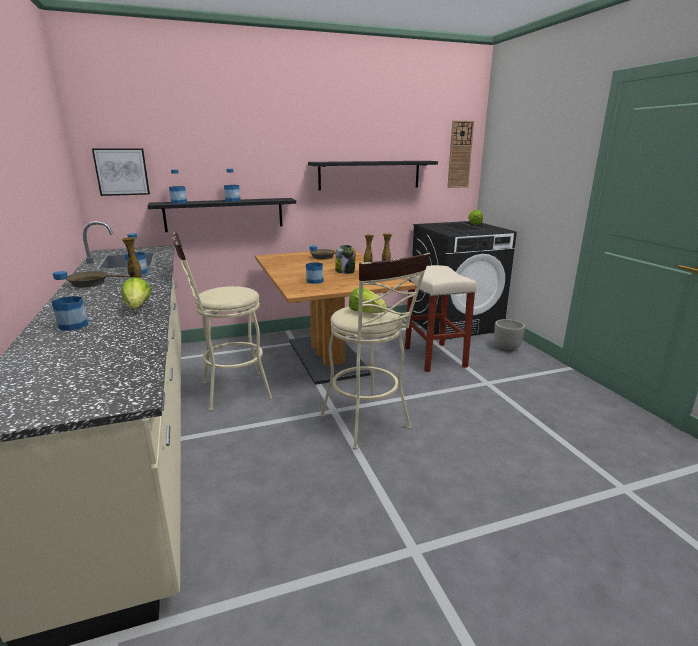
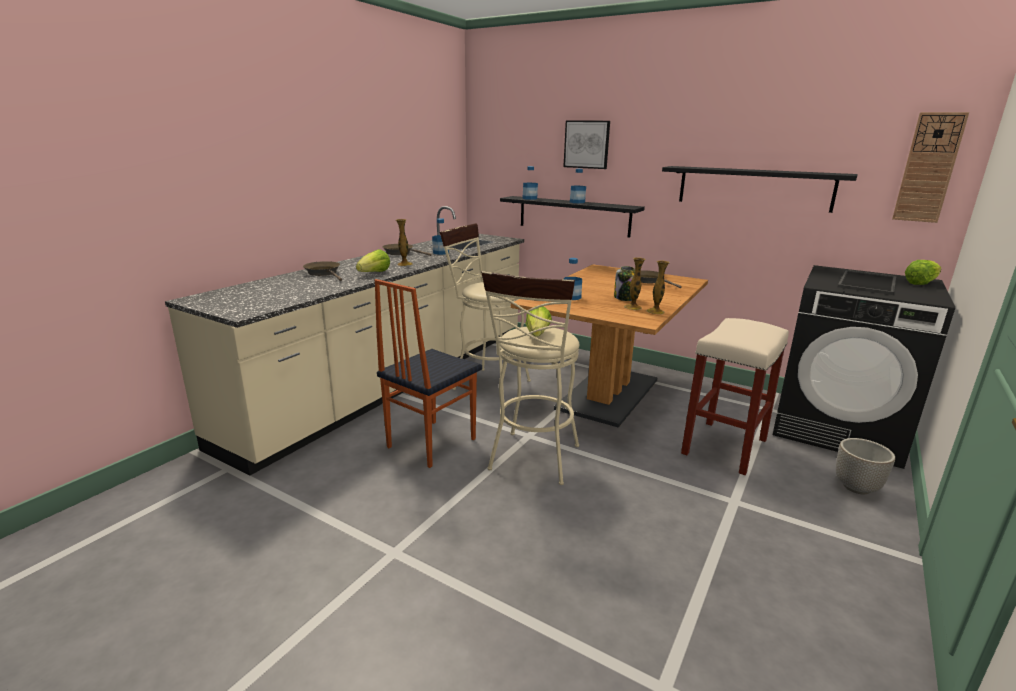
camera: 50 degrees right, 0 degrees up
bottle [51,271,88,331] -> brown frying pan [303,261,342,281]
picture [92,148,150,196] -> picture moved to [563,120,610,169]
none -> chair [374,279,482,468]

